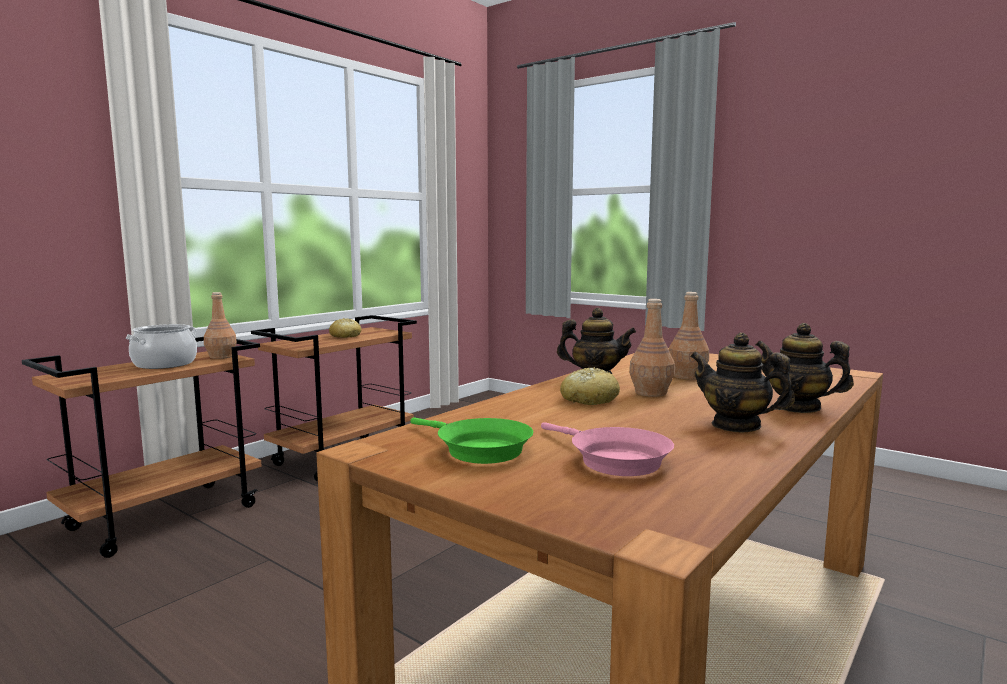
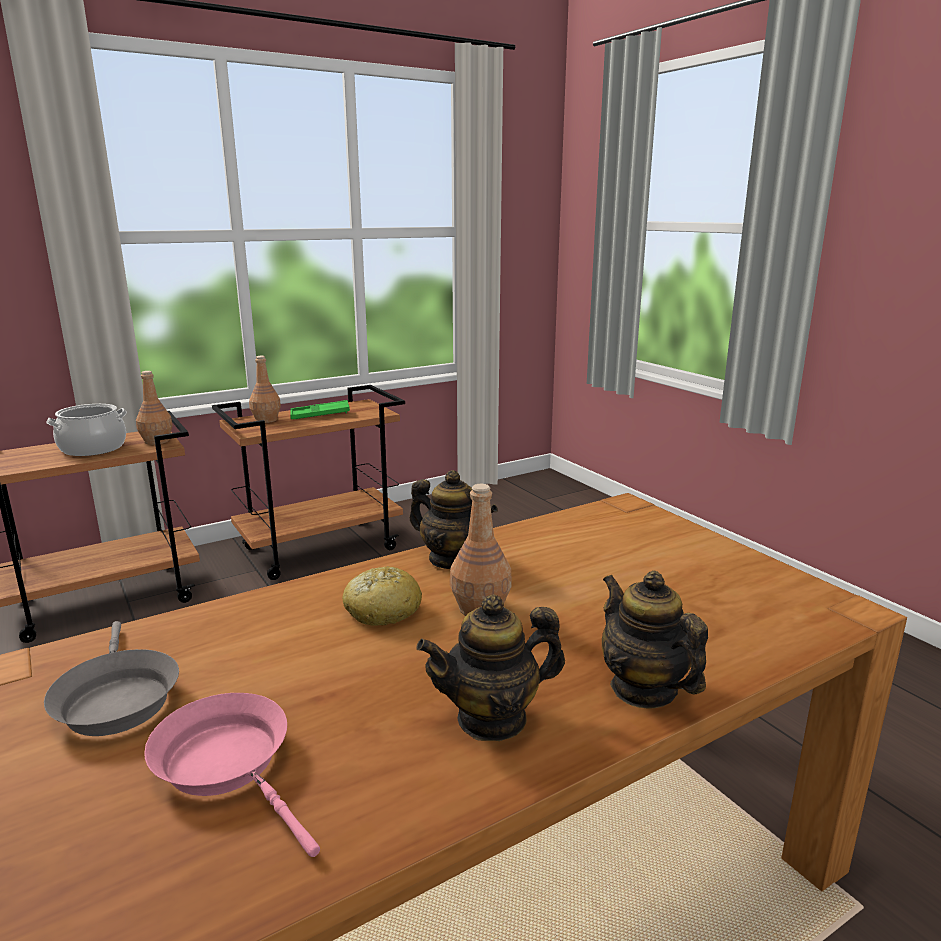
camera: 20 degrees right, 10 degrees up
bread [329,318,361,338] -> green tray [290,400,350,419]
green frying pan [410,418,533,464] -> grey frying pan [44,621,179,736]
pink frying pan [541,422,674,476] -> pink frying pan turned 150 degrees clockwise [144,693,320,857]
brown bottle [669,292,709,380] -> brown bottle moved to [249,356,281,423]
teapot [690,333,795,432] -> teapot turned 75 degrees counterclockwise [416,594,565,741]

